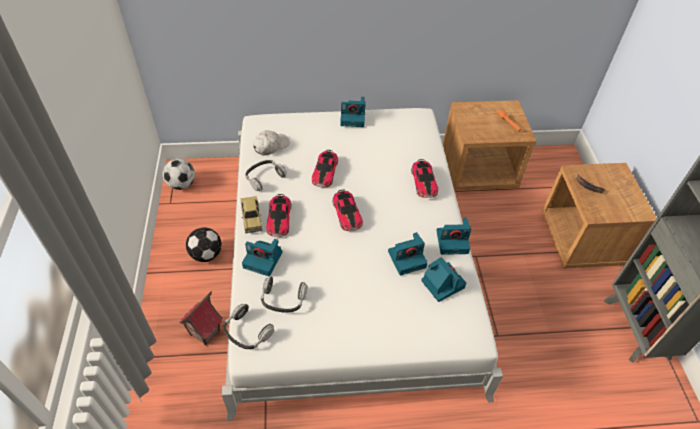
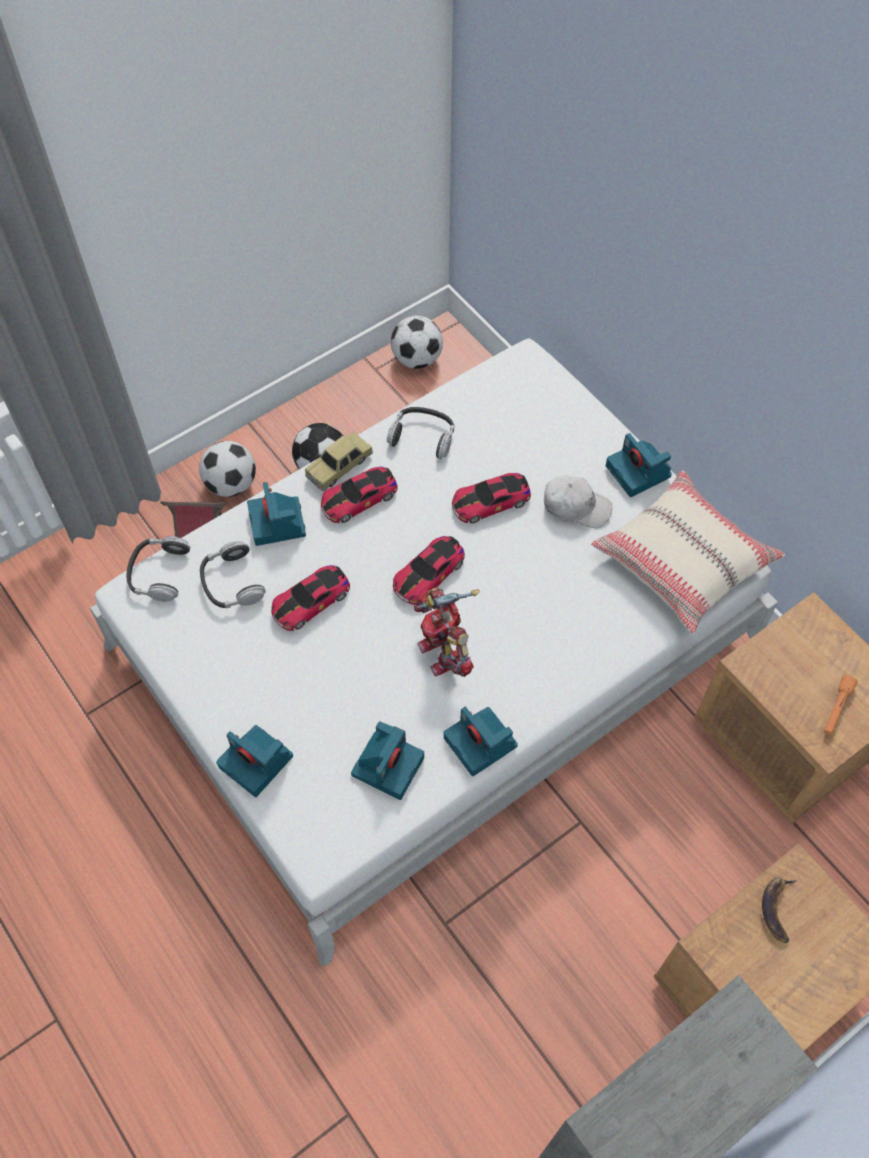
camera: 60 degrees right, 10 degrees up
white cap [253,130,289,156] -> white cap moved to [544,475,612,528]
camera [388,232,428,275] -> camera moved to [216,725,293,797]
toy car [411,159,438,198] -> toy car moved to [271,565,350,631]
none -> football [199,441,256,497]
none -> toy robot [414,587,480,677]
none -> beige pillow [591,471,785,634]

